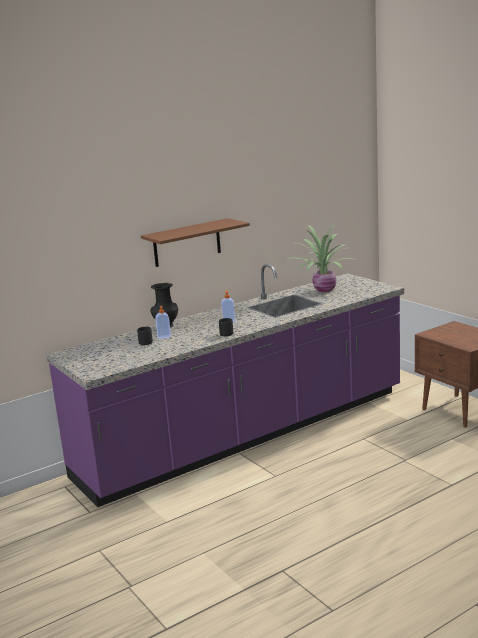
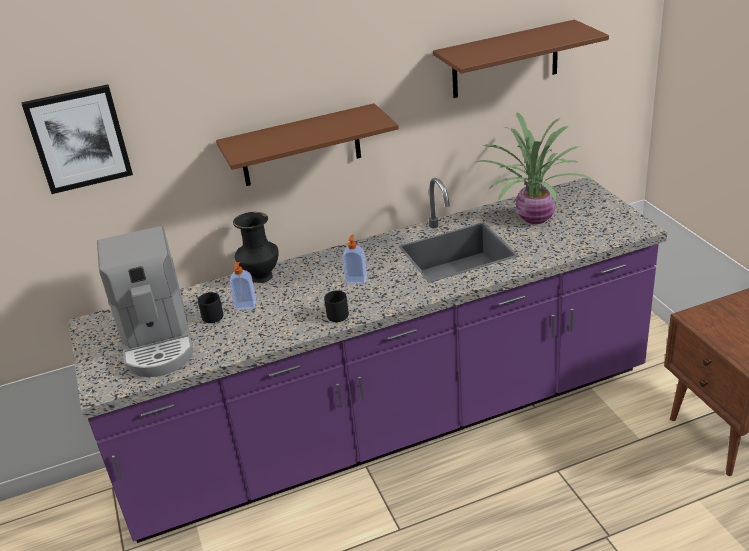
camera: 15 degrees right, 15 degrees up
none -> picture [22,84,133,194]
none -> coffee machine [97,226,194,377]
none -> brown shelf [433,20,609,98]

